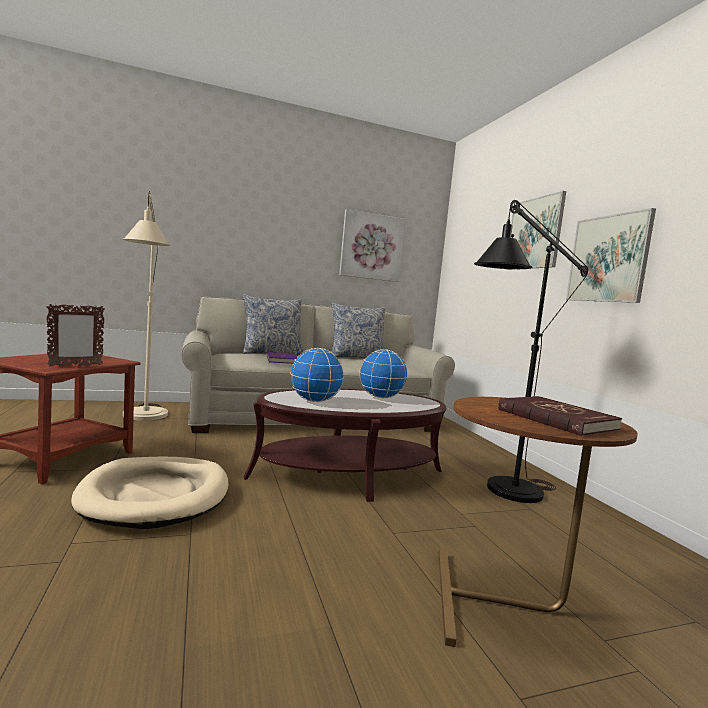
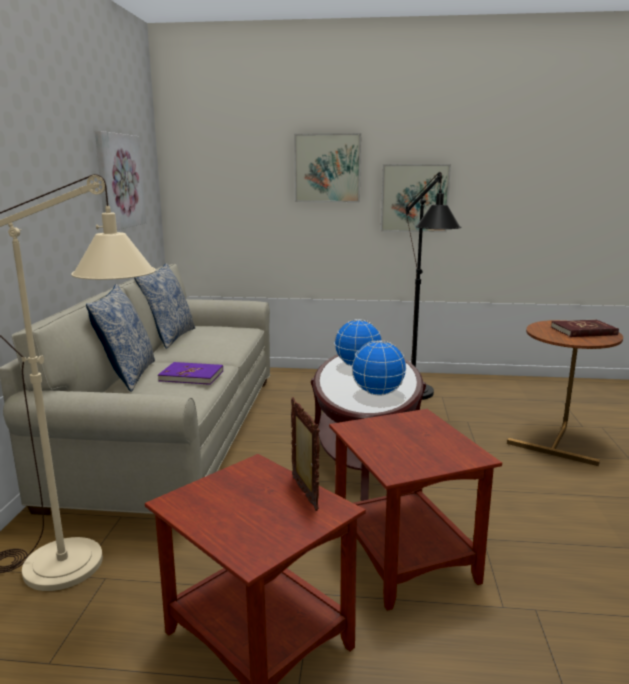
camera: 65 degrees left, 10 degrees up
beige dog bed [71,457,228,529] -> brown side table [329,409,502,611]

